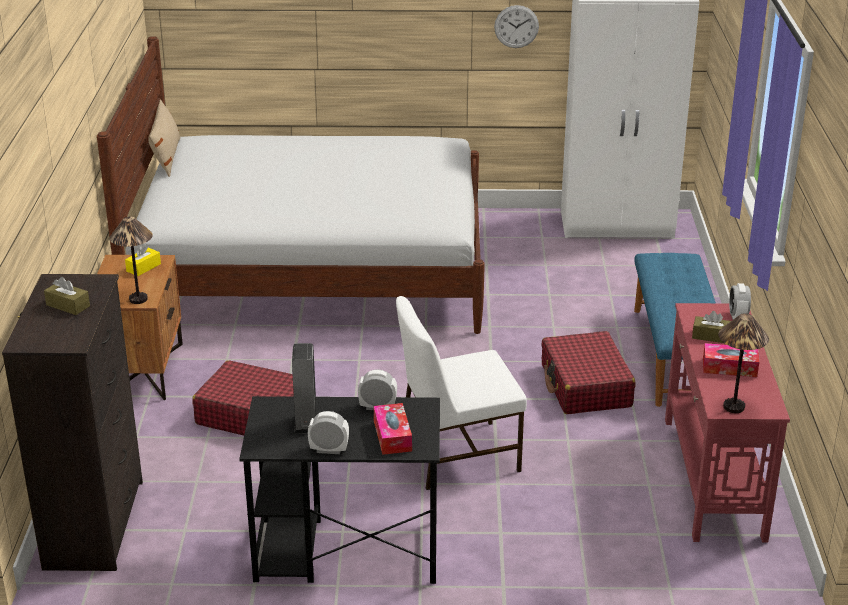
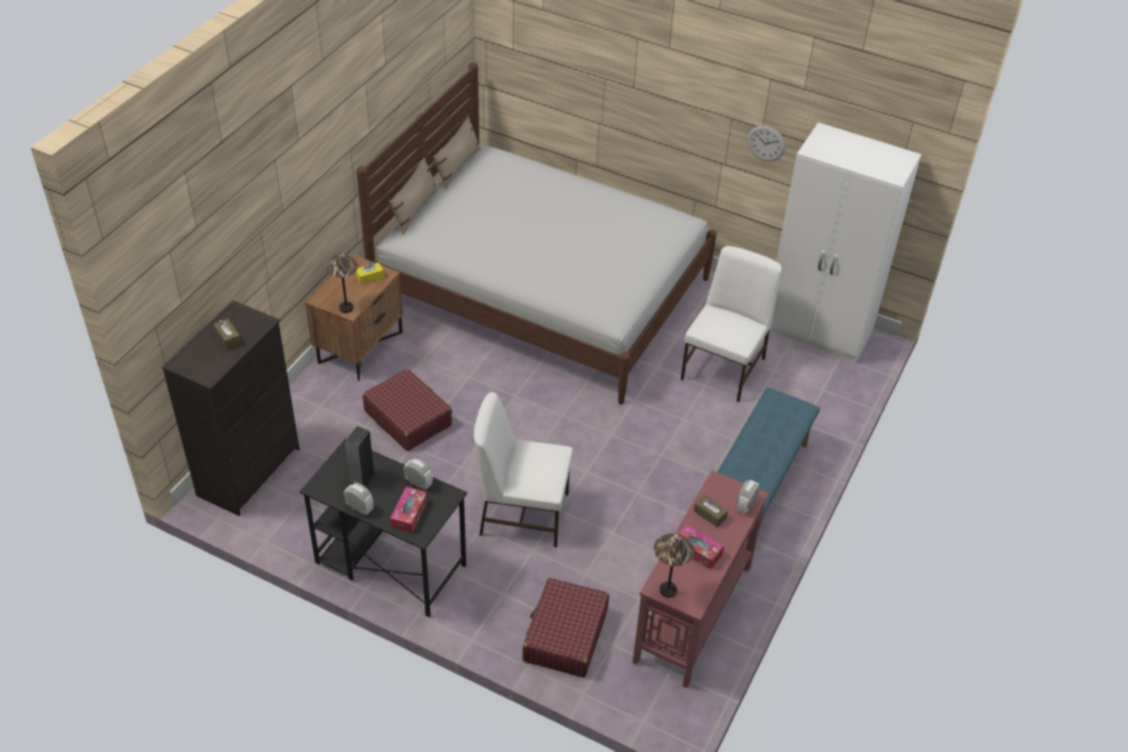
camera: 25 degrees right, 15 degrees up
red suitcase [541,331,635,414] -> red suitcase moved to [522,578,609,678]
none -> beige pillow [389,157,438,235]
none -> white chair [681,246,782,402]

